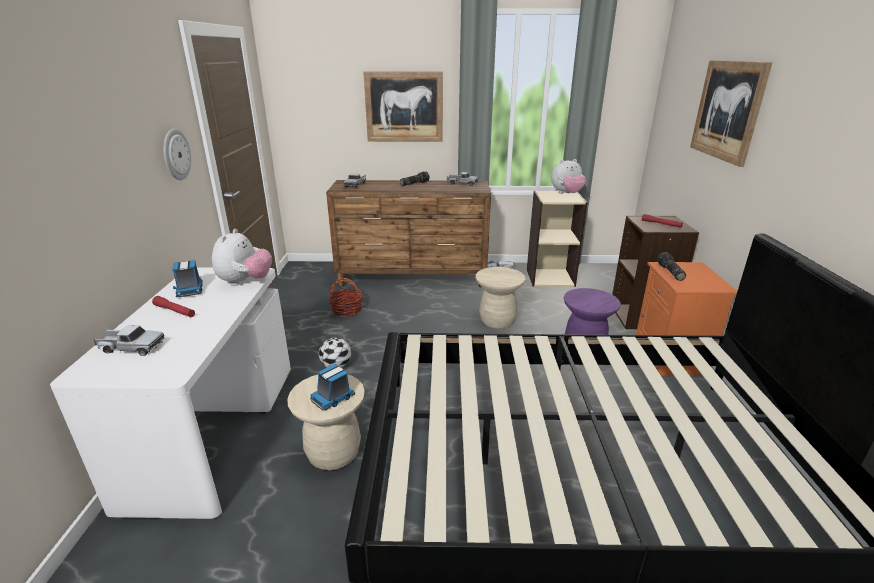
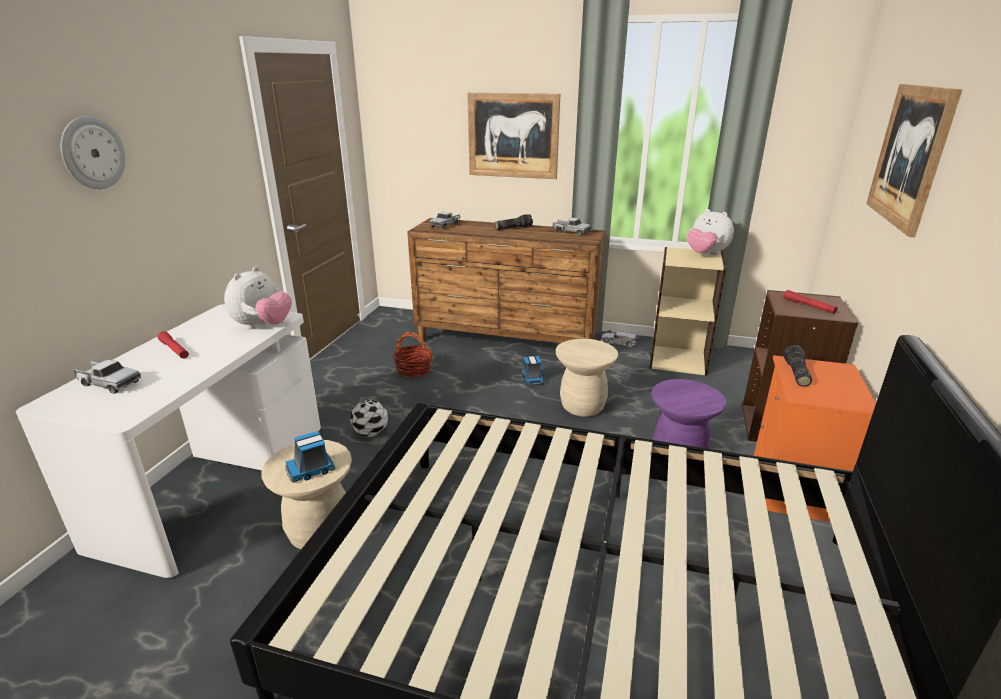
camera: 15 degrees right, 0 degrees up
wall clock [164,128,191,180] -> wall clock moved to [61,116,125,189]
toy truck [172,260,203,297] -> toy truck moved to [521,356,544,385]
plush toy [551,159,586,194] -> plush toy turned 45 degrees clockwise [687,209,734,255]

